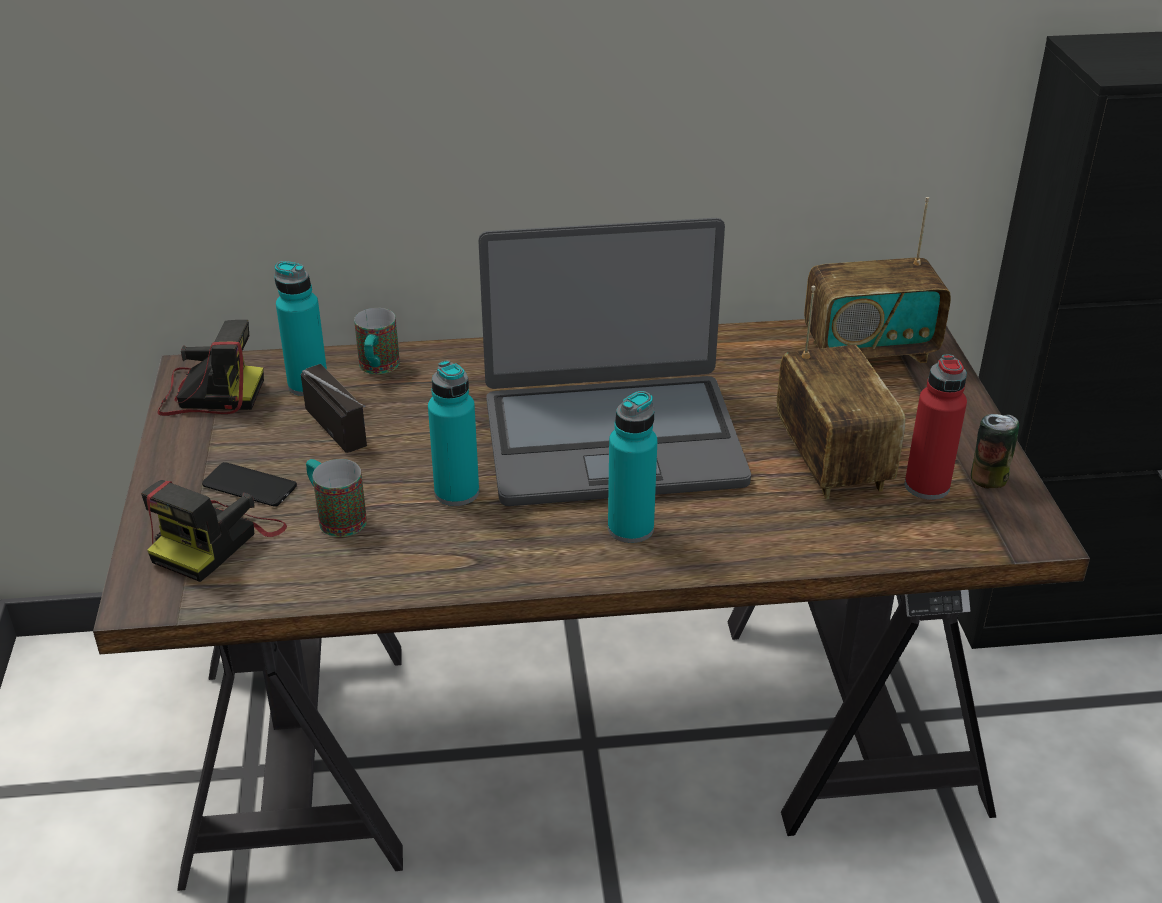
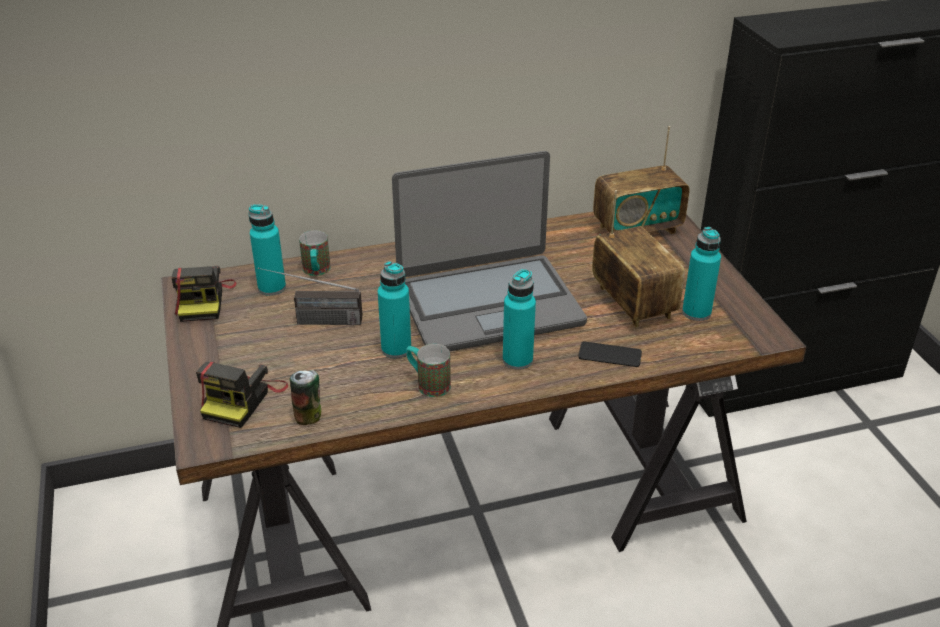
camera: 10 degrees left, 0 degrees up
camera [157,320,264,416] -> camera turned 90 degrees clockwise [171,266,237,322]
phone [202,462,297,507] -> phone moved to [578,341,642,367]
radio [301,364,367,453] -> radio turned 135 degrees clockwise [258,268,363,325]
mug [306,459,367,537] -> mug moved to [407,344,451,397]
red bottle [905,355,967,500] -> turquoise bottle [682,227,721,321]
can [971,414,1019,488] -> can moved to [289,370,321,425]

